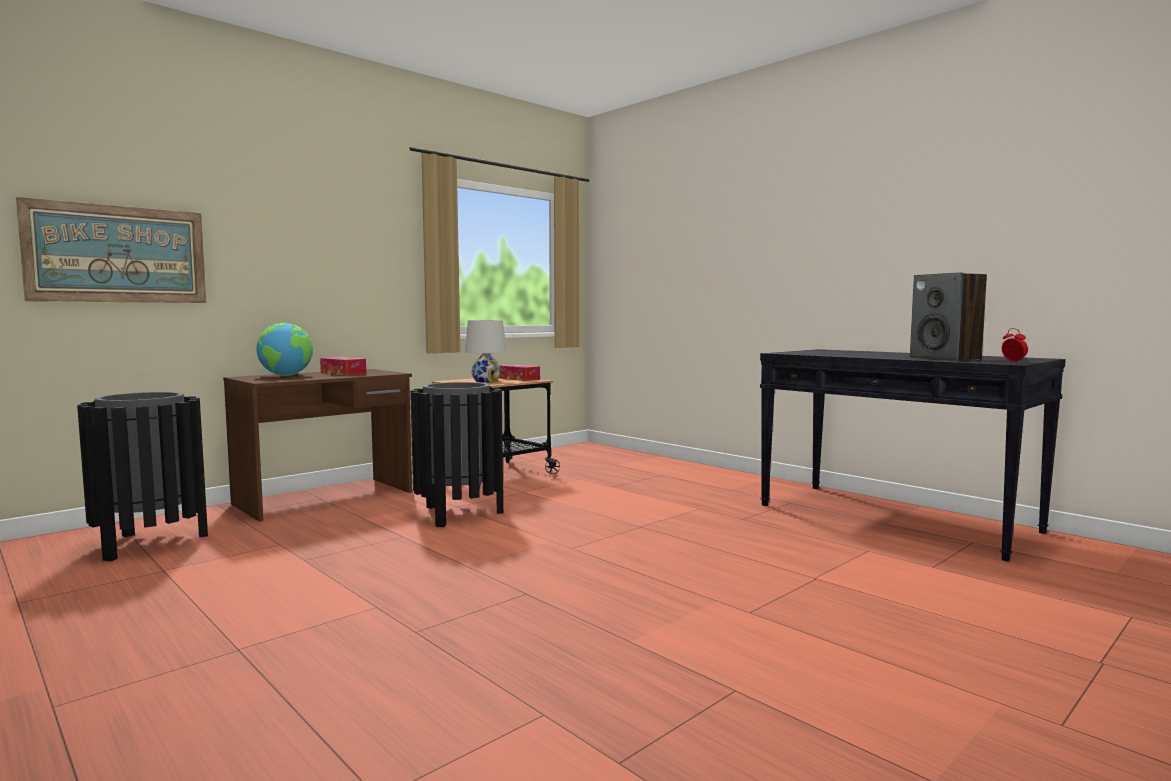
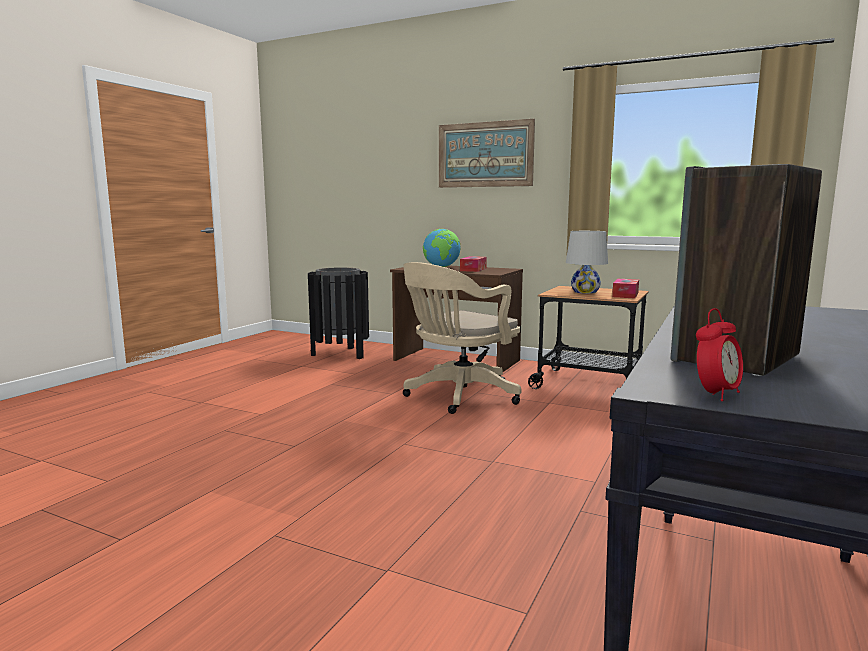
camera: 70 degrees right, 5 degrees up
picture [16,197,206,303] -> picture moved to [439,119,535,188]
black trash can [410,382,503,527] -> beige office chair [403,262,521,414]

